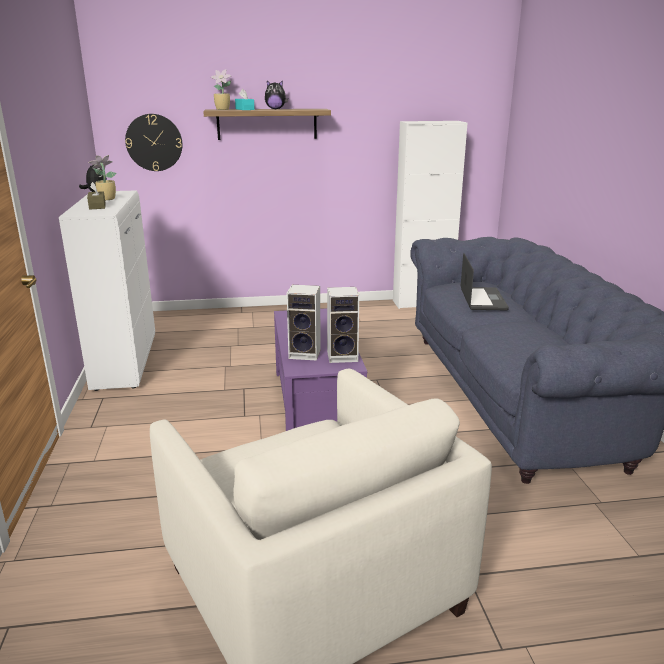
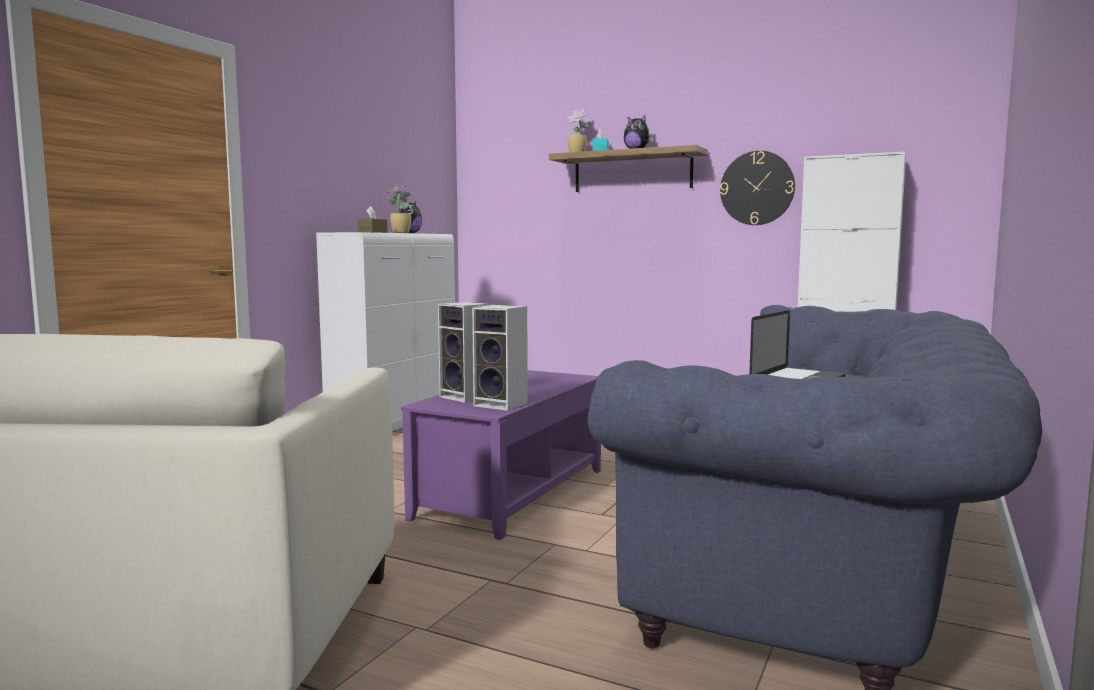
camera: 35 degrees right, 15 degrees down
wall clock [125,114,182,171] -> wall clock moved to [720,151,795,225]

